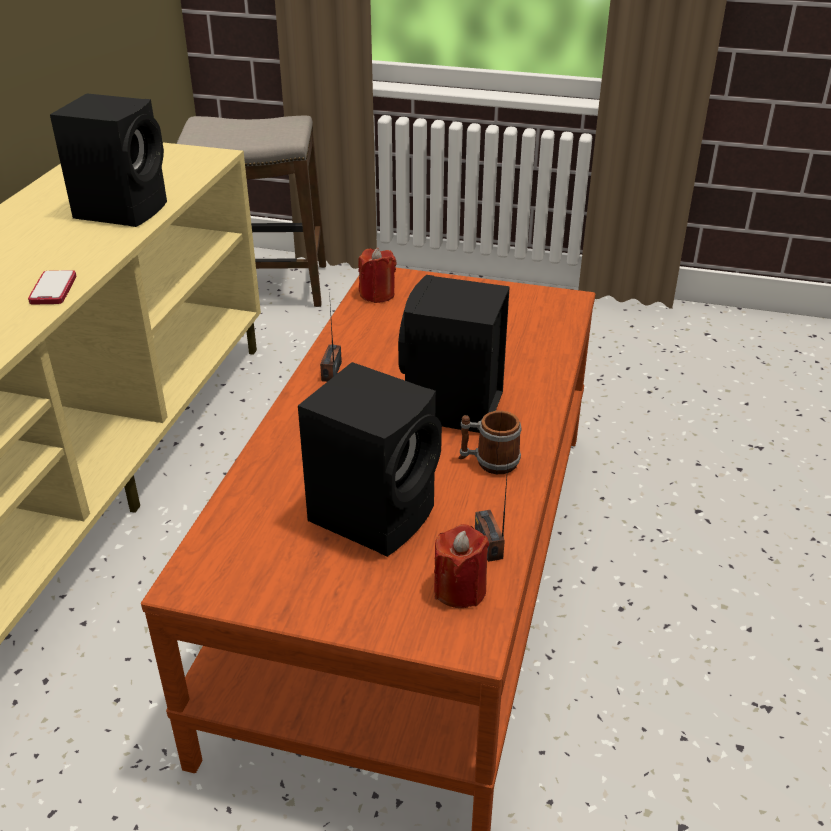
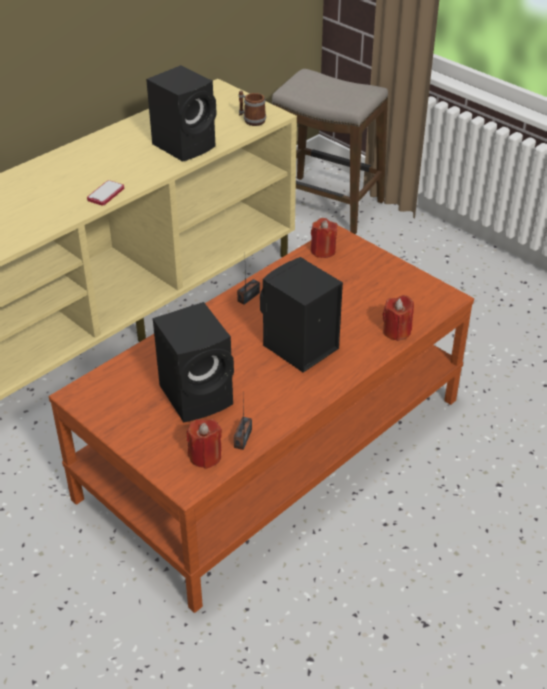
camera: 30 degrees right, 5 degrees up
mug [458,411,521,474] -> mug moved to [239,91,266,126]
none -> red candle [383,295,414,341]

